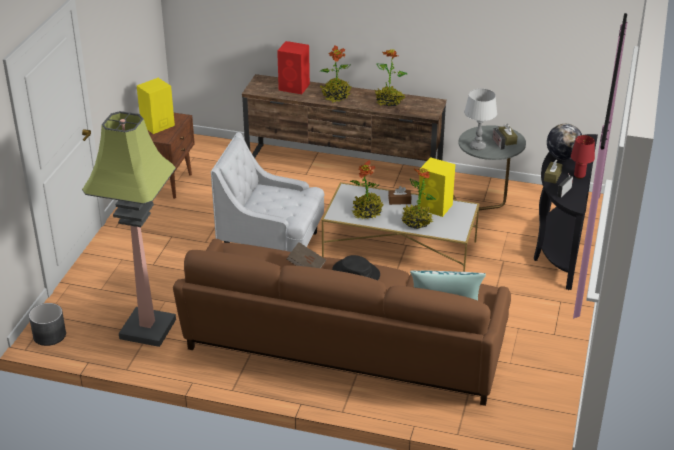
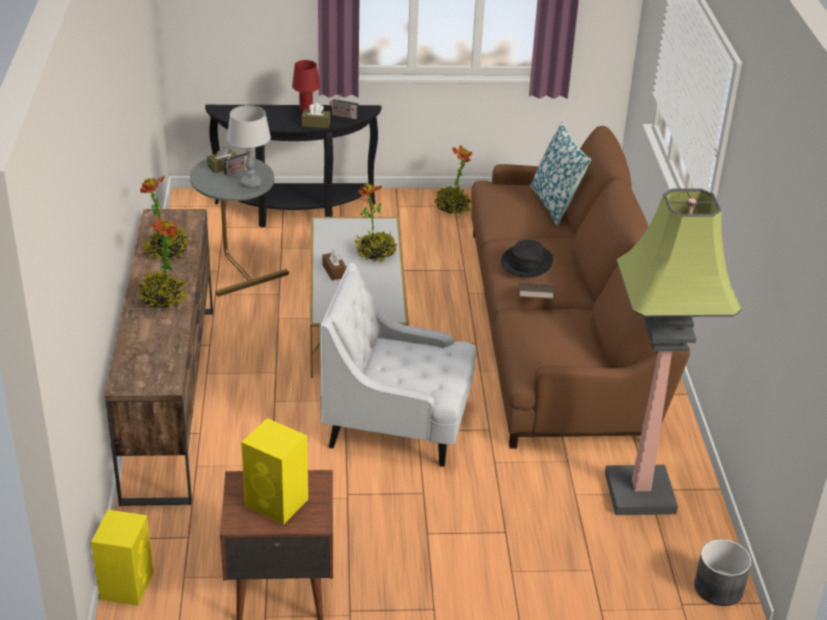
camera: 110 degrees left, 0 degrees up
white armchair [211,132,324,252] -> white armchair turned 105 degrees clockwise [320,263,476,467]
red speaker [277,41,310,94] -> none
potted plant [350,160,383,219] -> potted plant moved to [434,145,473,214]
yellow speaker [418,157,455,217] -> yellow speaker moved to [91,510,153,606]
globe [547,124,582,160] -> none

